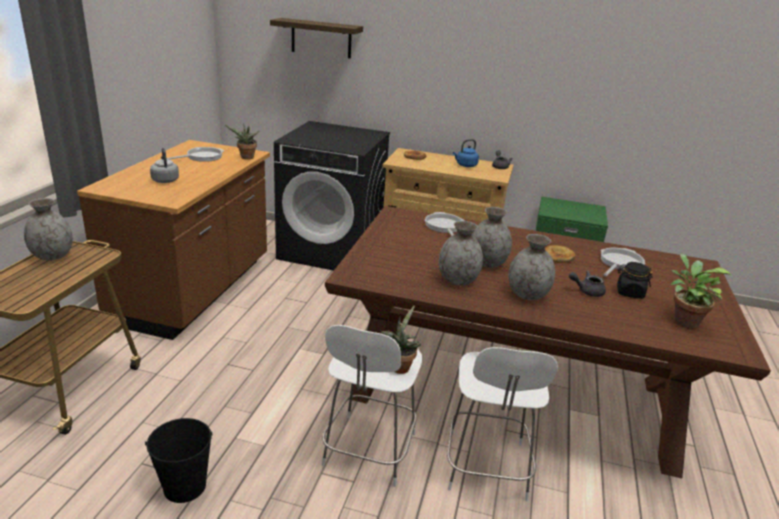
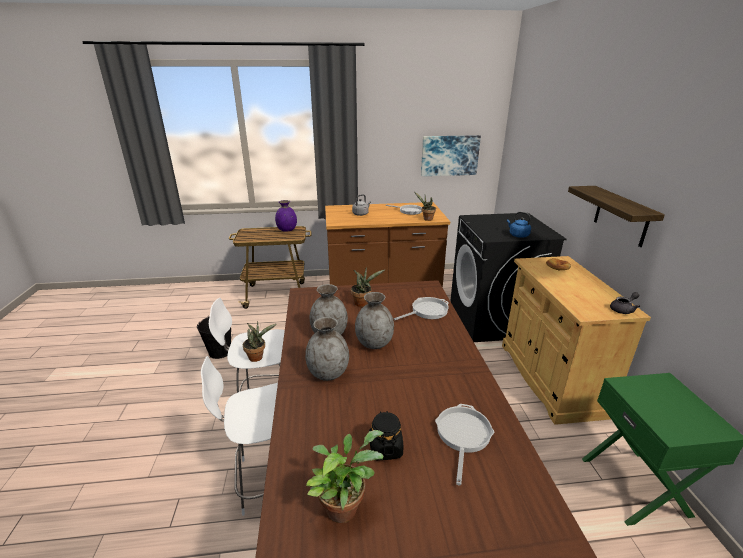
camera: 70 degrees right, 0 degrees up
grey vase [24,198,73,260] -> purple vase [275,200,297,232]
shelf [270,18,363,58] -> shelf moved to [568,186,665,247]
blue kettle [453,139,479,167] -> blue kettle moved to [507,212,531,238]
bread [545,245,576,263] -> none
grey teapot [569,271,606,297] -> none
frying pan [601,248,645,277] -> frying pan turned 90 degrees counterclockwise [435,404,494,486]
none -> potted plant [351,267,385,307]
none -> picture [421,135,481,176]

